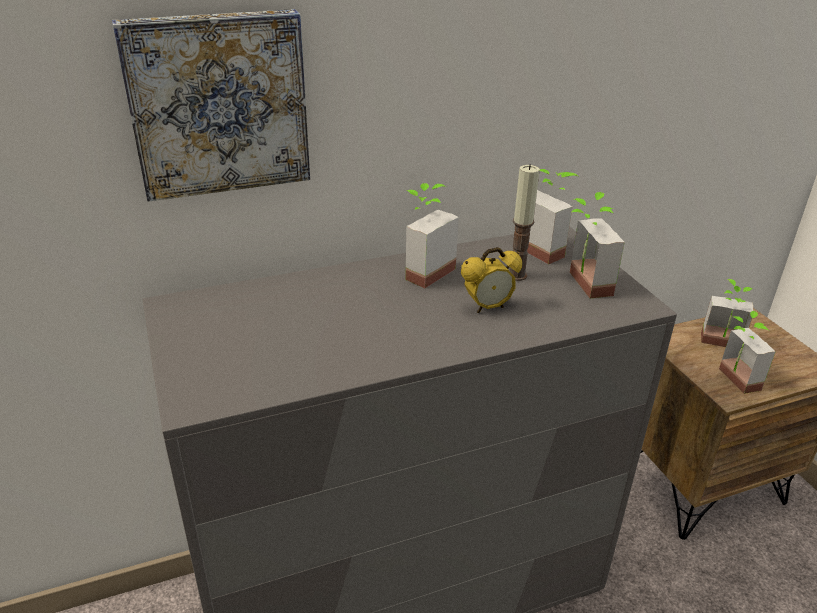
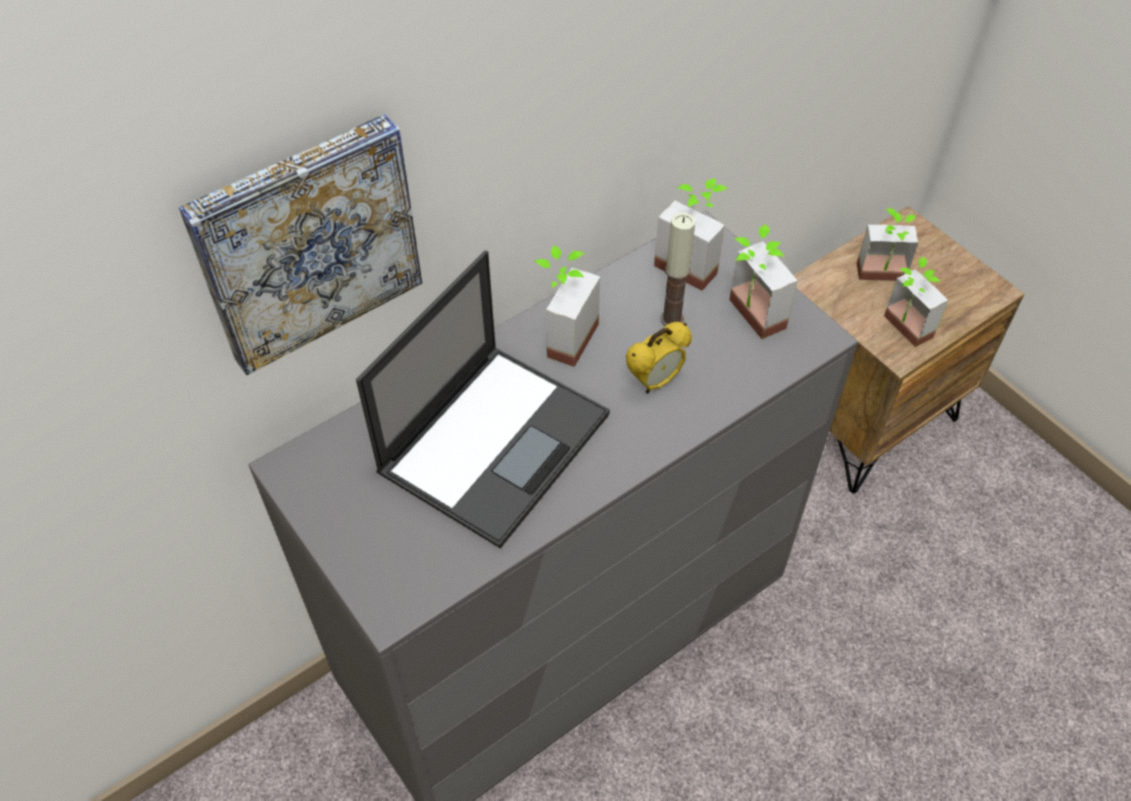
camera: 15 degrees left, 20 degrees up
none -> laptop [356,250,610,549]

